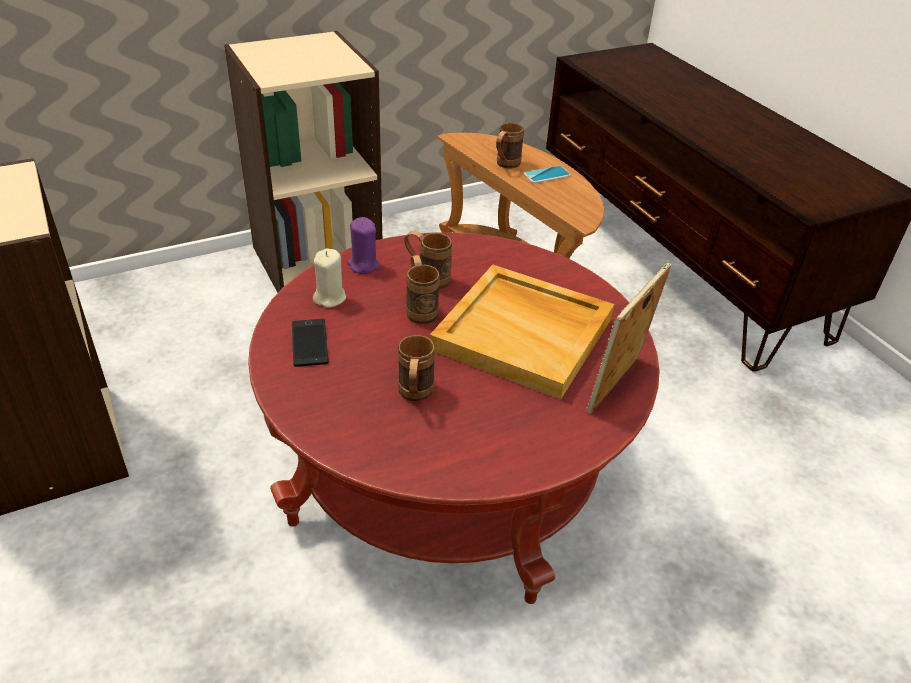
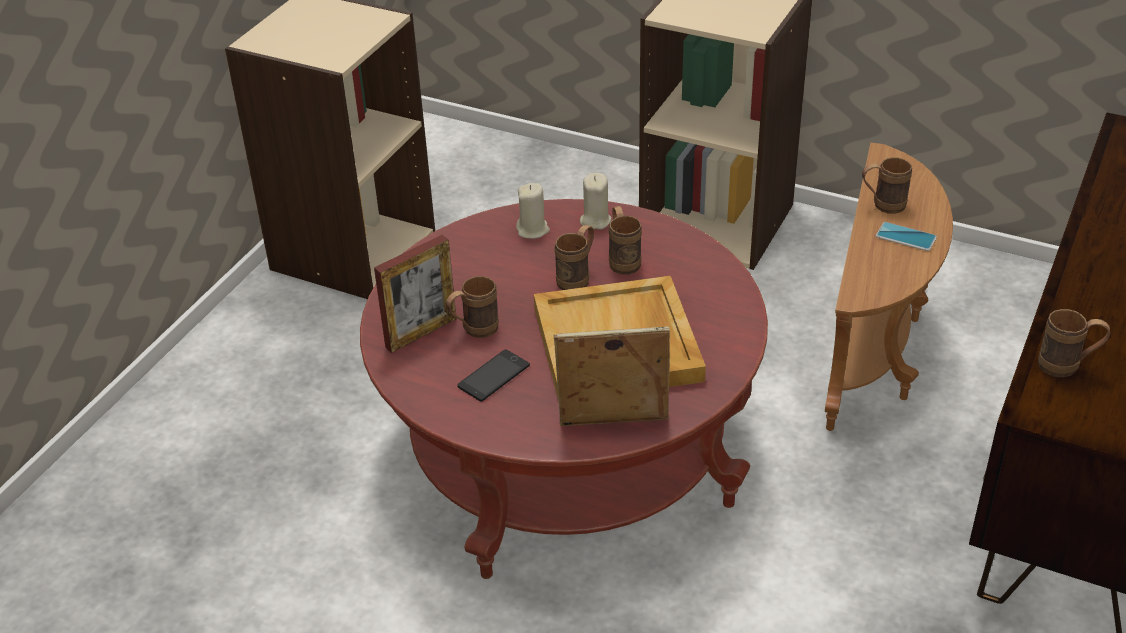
camera: 55 degrees right, 0 degrees up
phone [292,319,328,367] -> phone moved to [457,349,530,402]
purple candle [347,217,380,274] -> beige candle [580,173,611,230]
none -> picture frame [374,235,456,353]
none -> brown mug [1038,309,1110,377]

